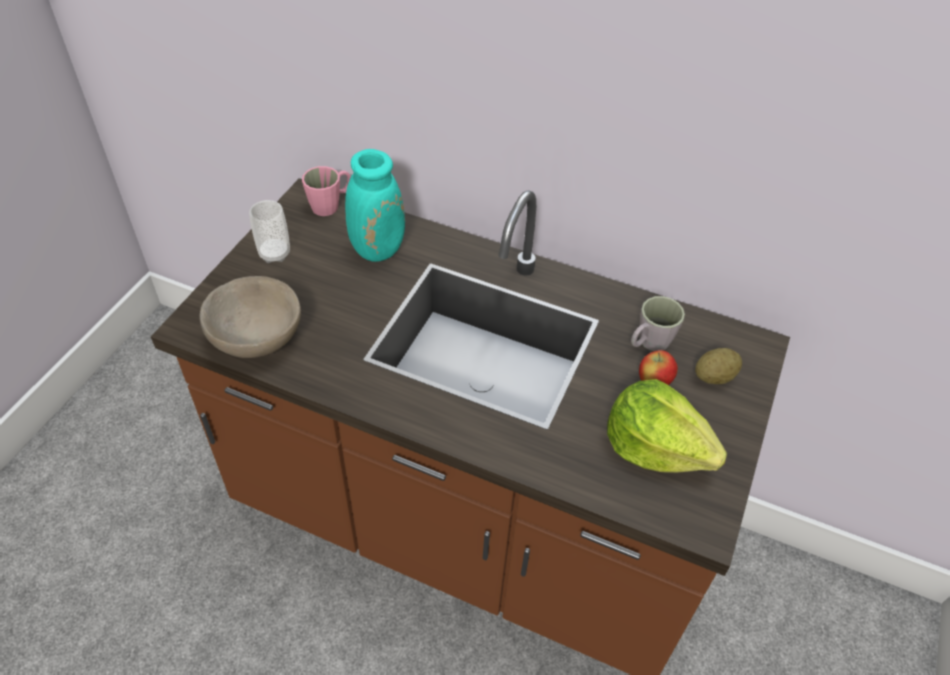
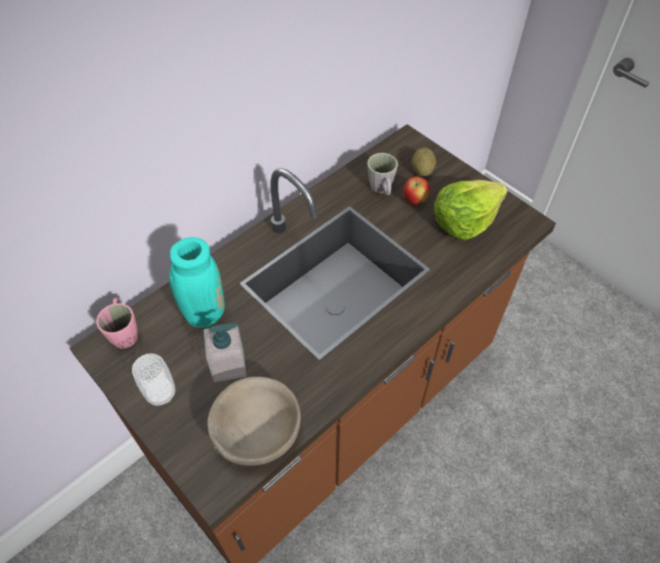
camera: 65 degrees left, 5 degrees up
none -> soap dispenser [204,324,247,382]

